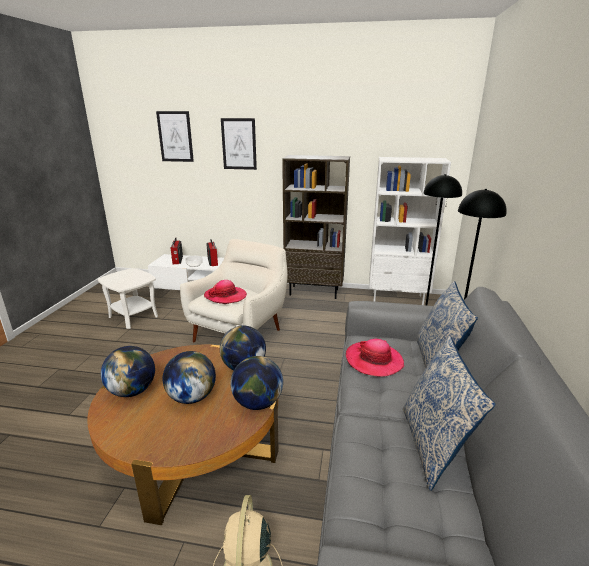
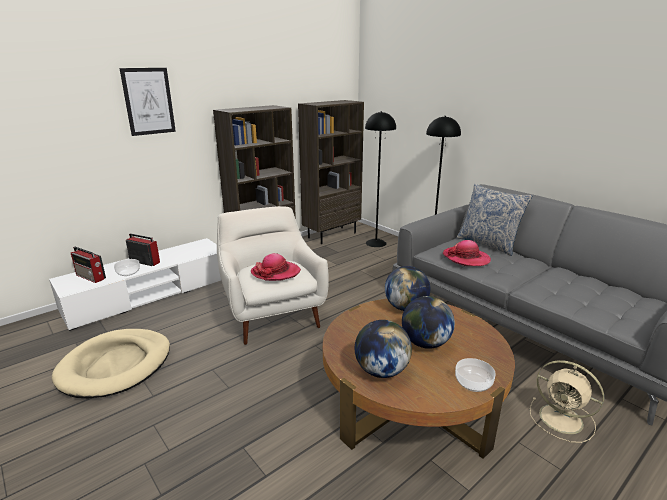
camera: 50 degrees left, 0 degrees up
white side table [98,268,158,329] -> beige dog bed [52,329,170,398]
picture [156,111,194,162] -> none
globe [231,356,283,410] -> none
white bookcase [369,157,451,305] -> brown bookcase [298,100,364,244]
pillow [403,336,495,491] -> none
none -> bowl [455,358,496,392]

